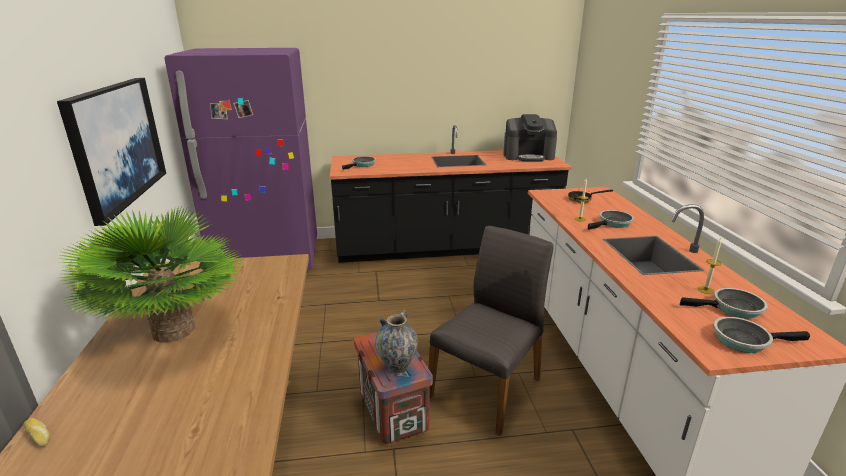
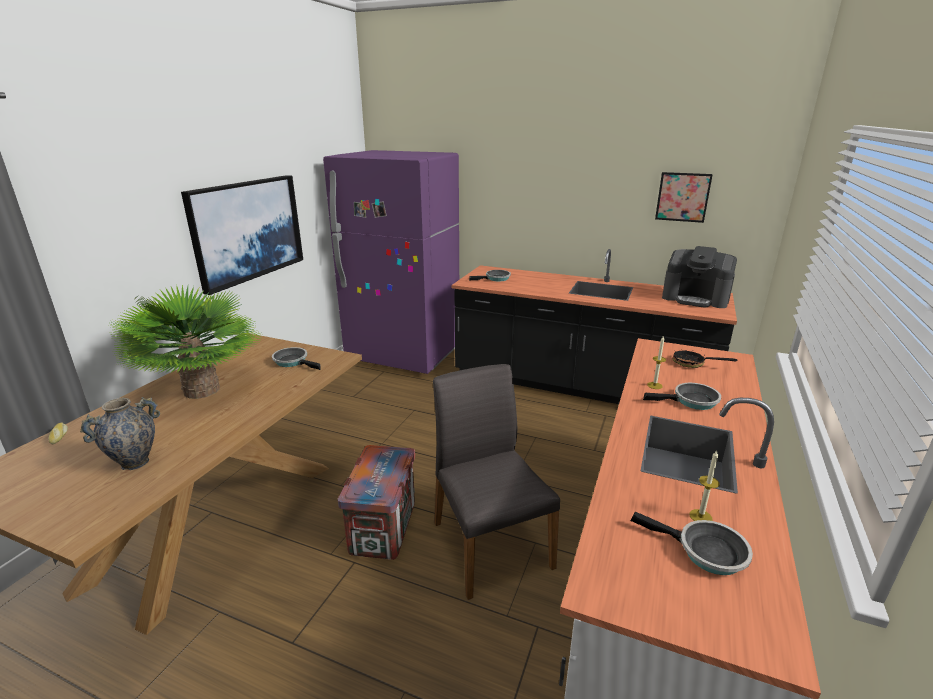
camera: 30 degrees right, 0 degrees up
vase [375,310,418,374] -> vase moved to [80,397,160,470]
grey chair [429,226,554,435] -> grey chair turned 90 degrees counterclockwise [433,364,560,600]
frying pan [713,317,810,353] -> frying pan moved to [272,347,321,370]
none -> picture [655,172,713,223]

